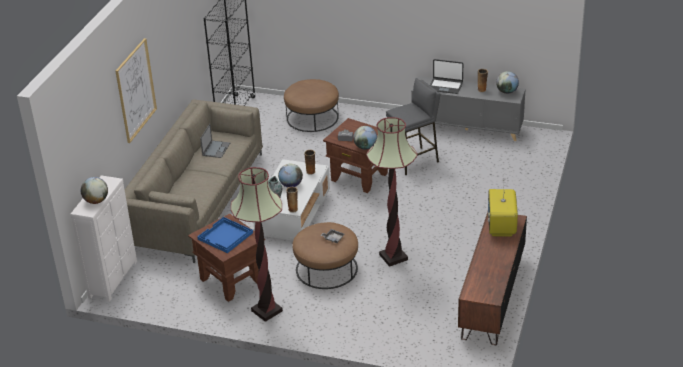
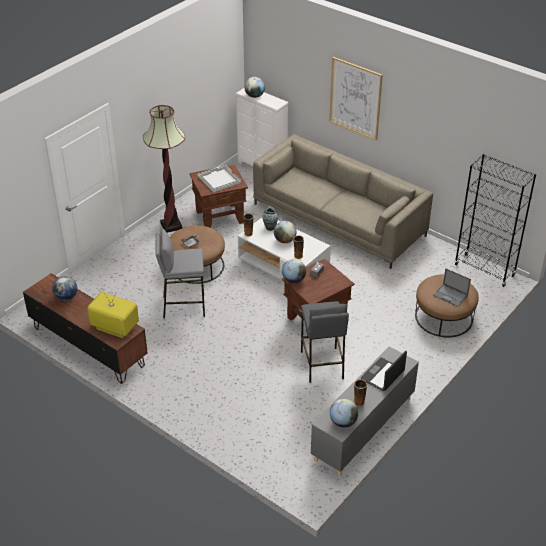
camera: 110 degrees right, 5 degrees up
blue tray [197,217,253,253] -> white tray [198,165,241,193]
laptop [200,124,230,158] -> laptop moved to [433,268,471,307]
floor lamp [366,117,417,267] -> grey stool [155,229,205,318]
none -> globe [52,276,77,301]

